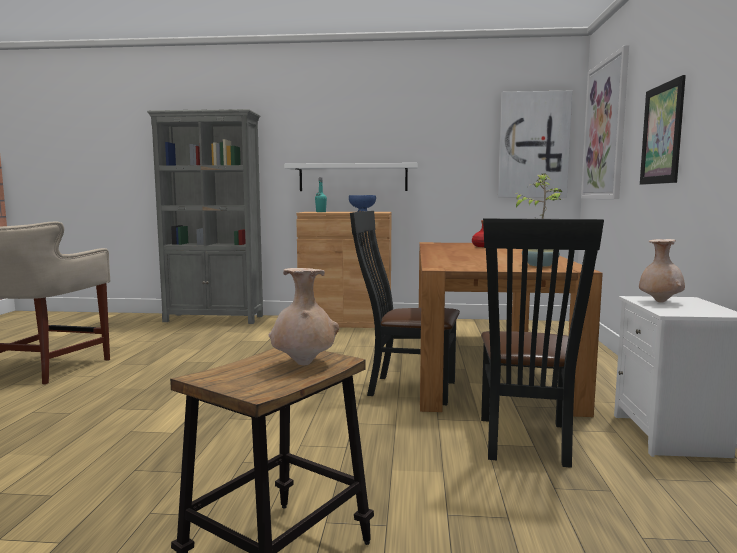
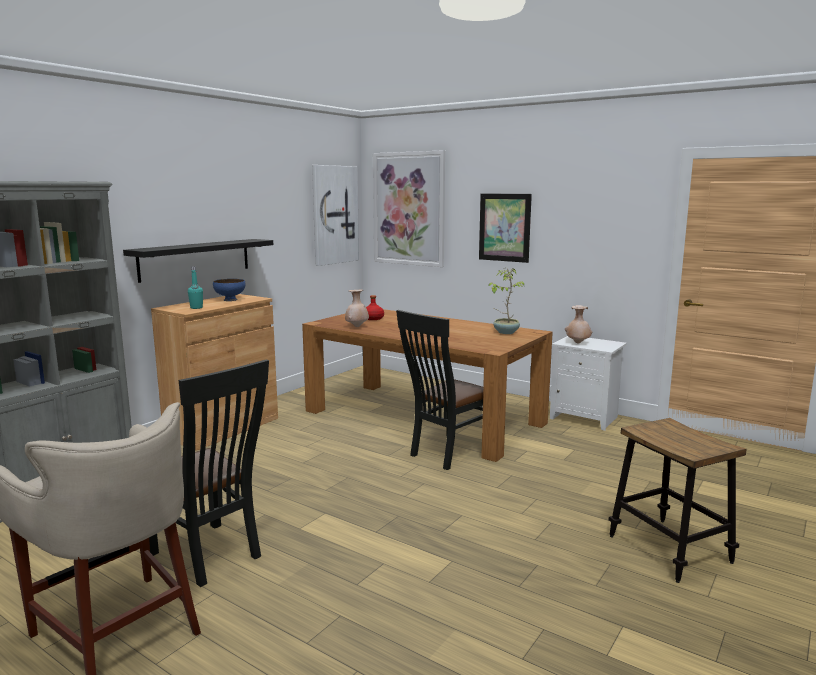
camera: 60 degrees left, 5 degrees up
beige vase [269,268,339,365] -> beige vase moved to [345,290,369,327]
white shelf [284,163,418,191] -> black shelf [123,239,273,283]
black chair [481,218,604,468] -> black chair moved to [149,359,269,587]

